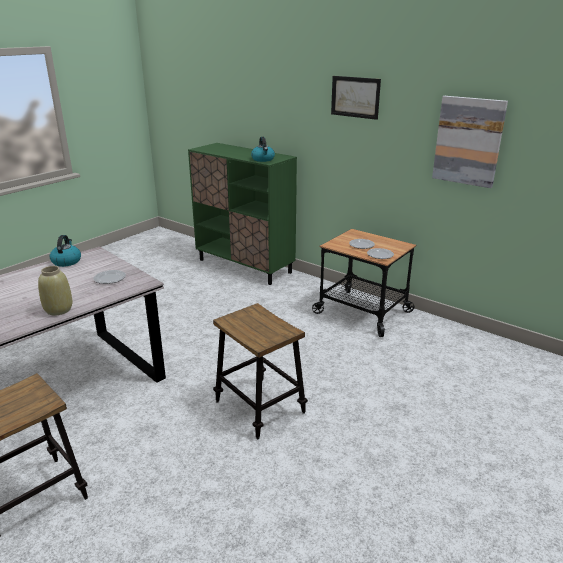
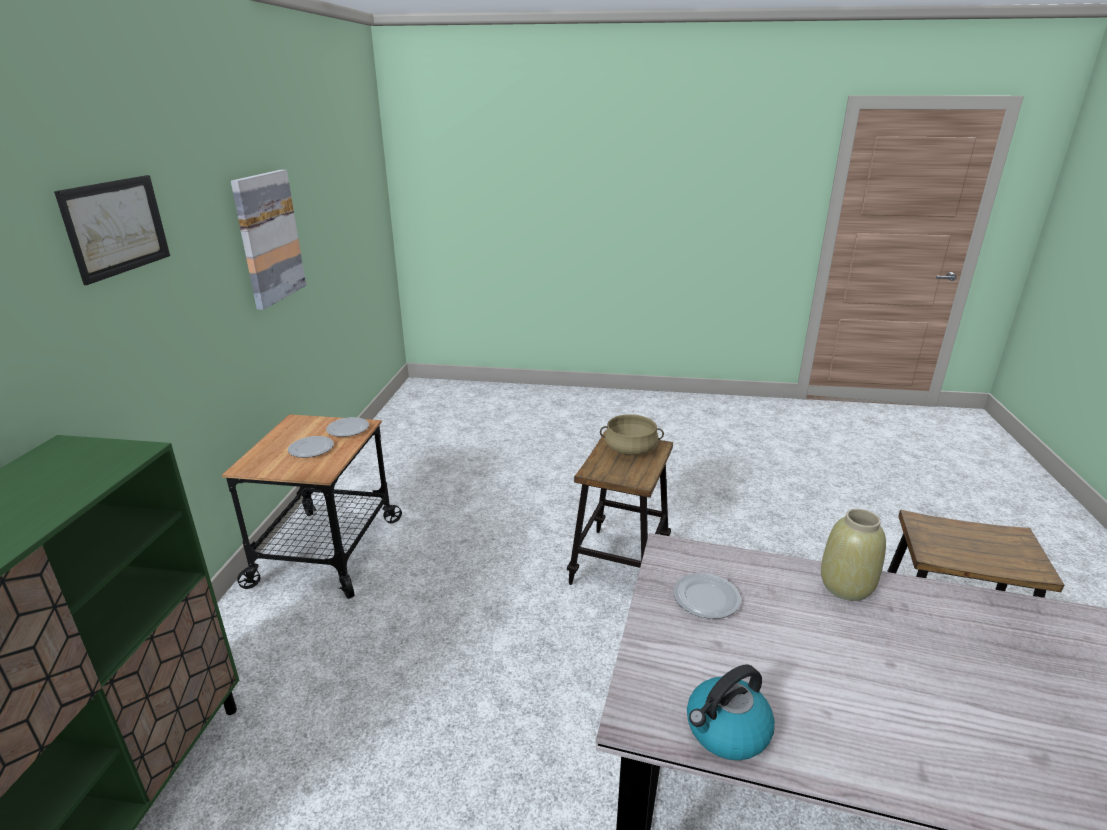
camera: 120 degrees left, 0 degrees up
kettle [251,137,275,162] -> none
none -> beige cooking pot [600,414,664,455]

